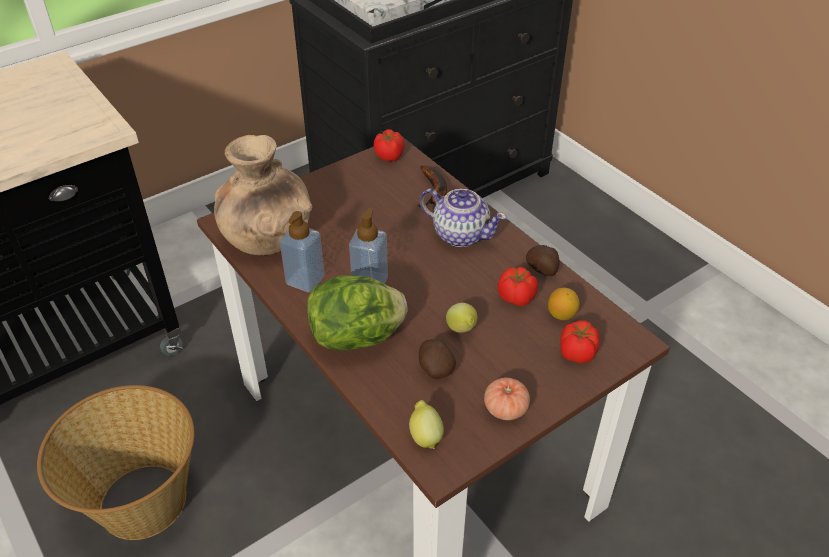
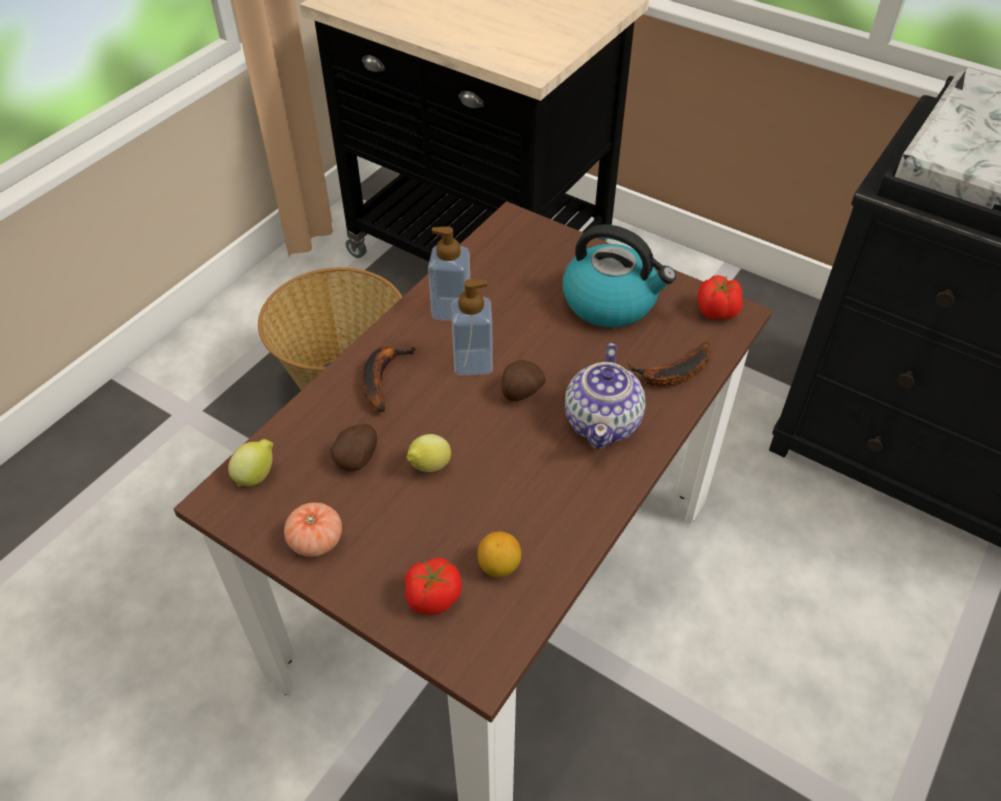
camera: 70 degrees right, 5 degrees up
brown vase [214,135,312,255] -> none
lettuce [307,275,408,350] -> banana [363,346,416,412]
tomato [498,267,538,306] -> none
potato [526,245,560,276] -> potato moved to [501,360,546,401]
none -> kettle [563,224,676,328]

